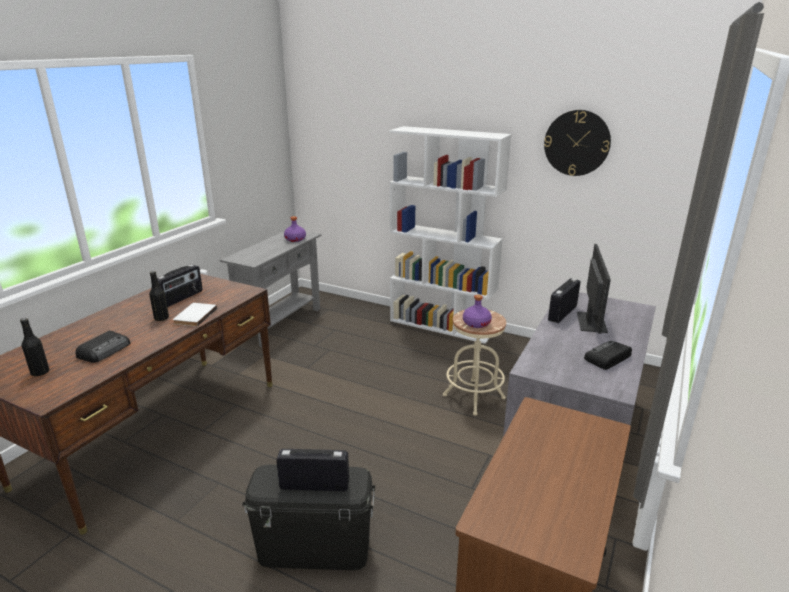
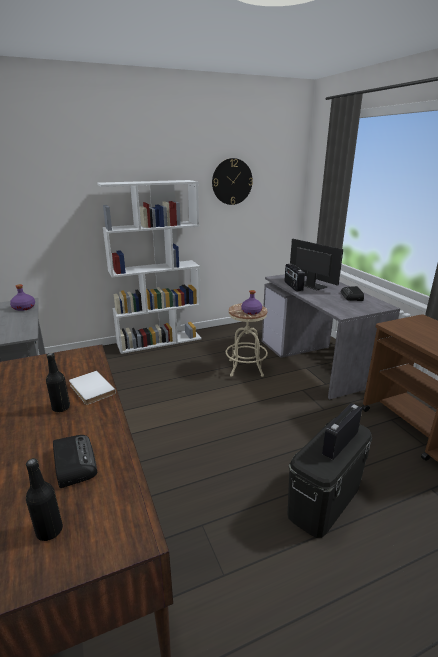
camera: 50 degrees left, 0 degrees up
radio [157,264,203,307] -> none

